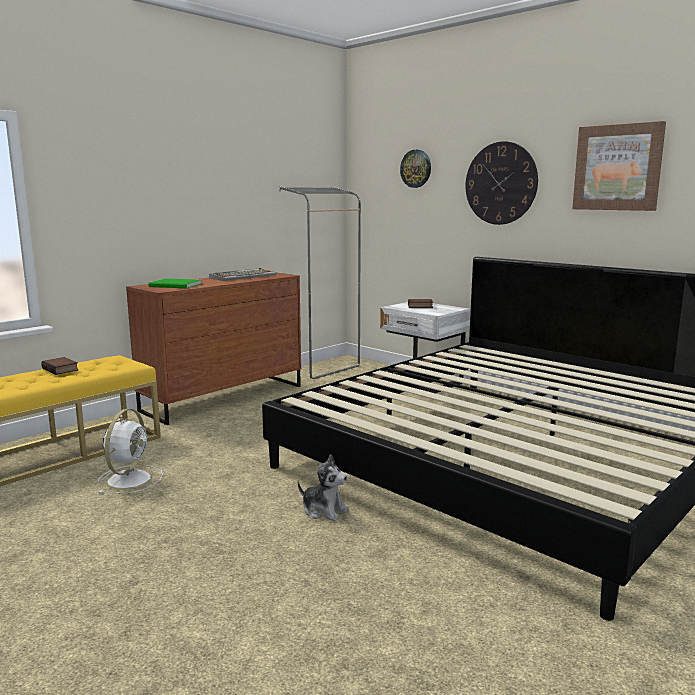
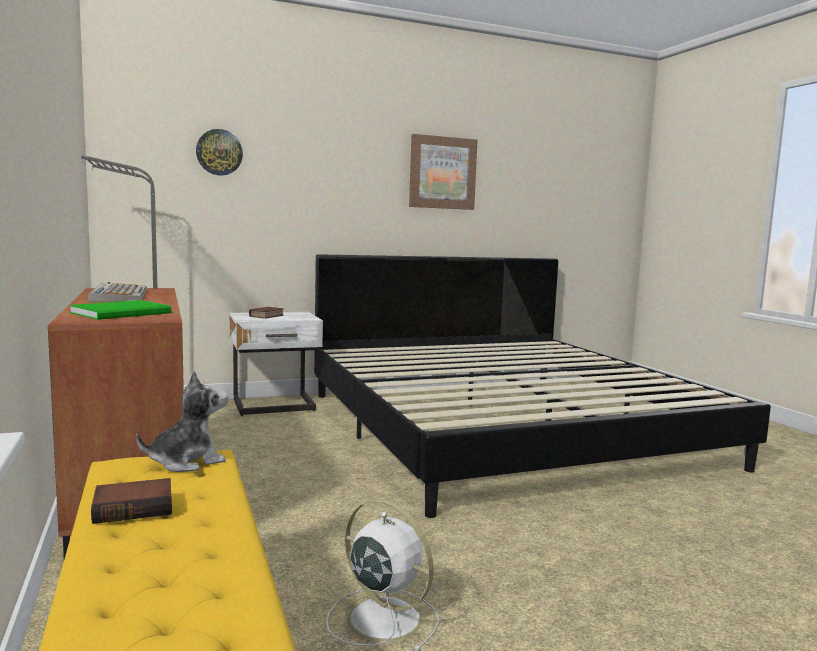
camera: 65 degrees left, 5 degrees down
plush toy [298,455,349,521] -> plush toy moved to [136,371,229,472]
wall clock [465,141,538,225] -> none

